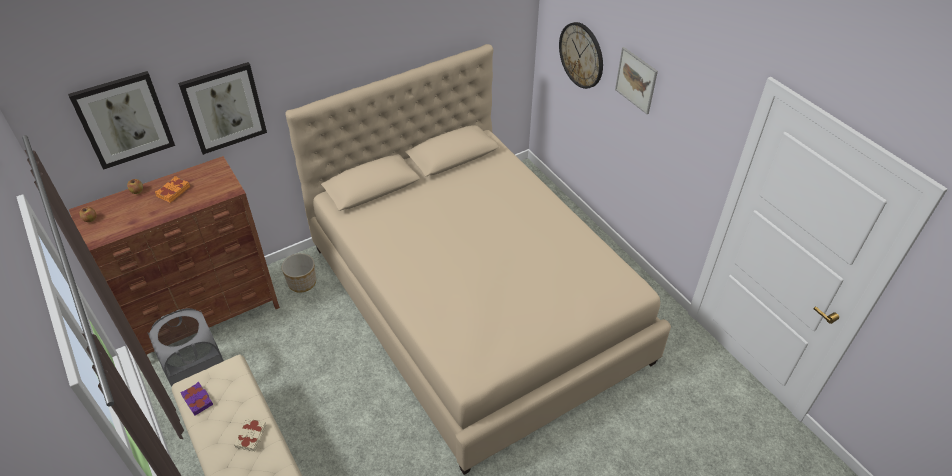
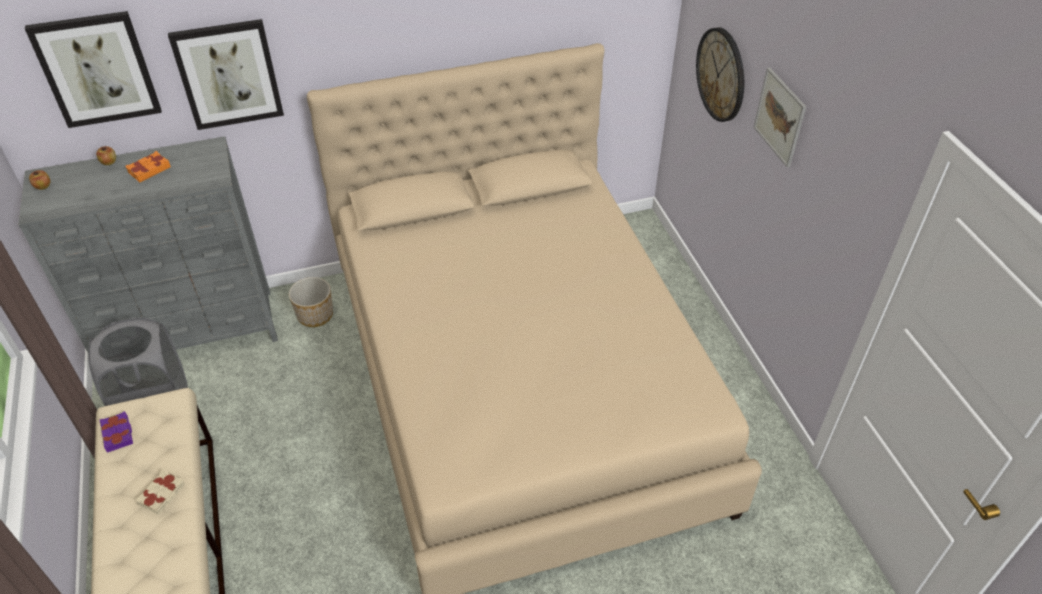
camera: 15 degrees right, 0 degrees up
brown dresser [69,156,280,363] -> grey dresser [18,136,278,352]

